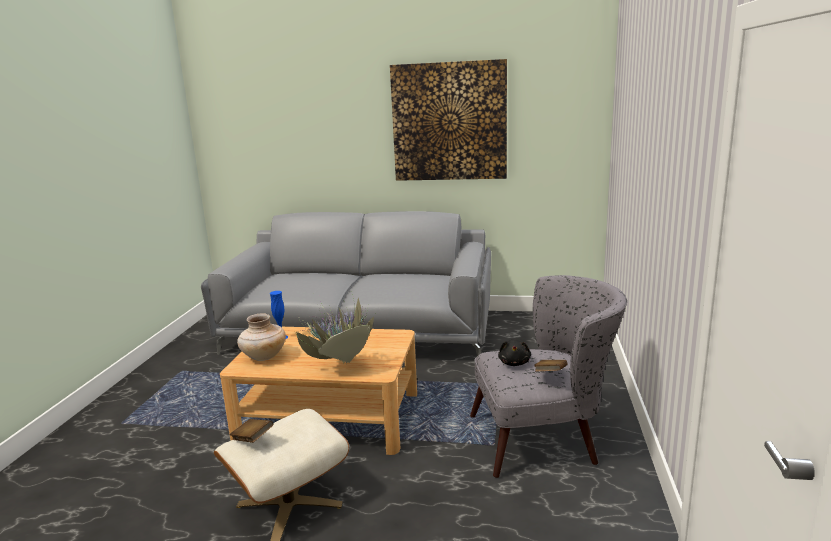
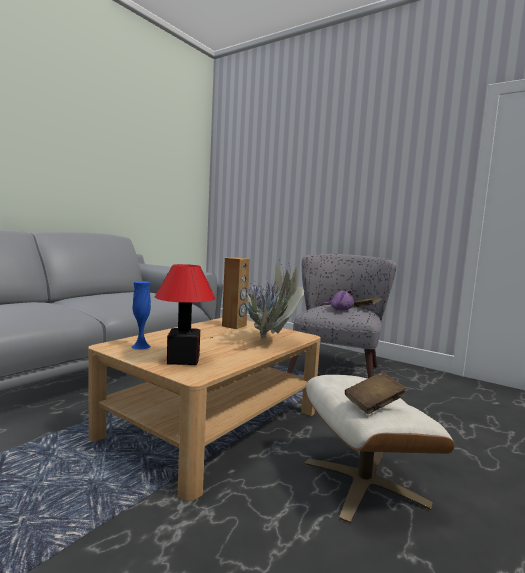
camera: 65 degrees left, 10 degrees down
beige vase [237,313,286,361] -> table lamp [155,264,215,365]
picture [390,59,507,181] -> none
black plush toy [498,339,531,366] -> purple plush toy [322,290,354,311]
none -> brown speaker [222,257,250,329]

